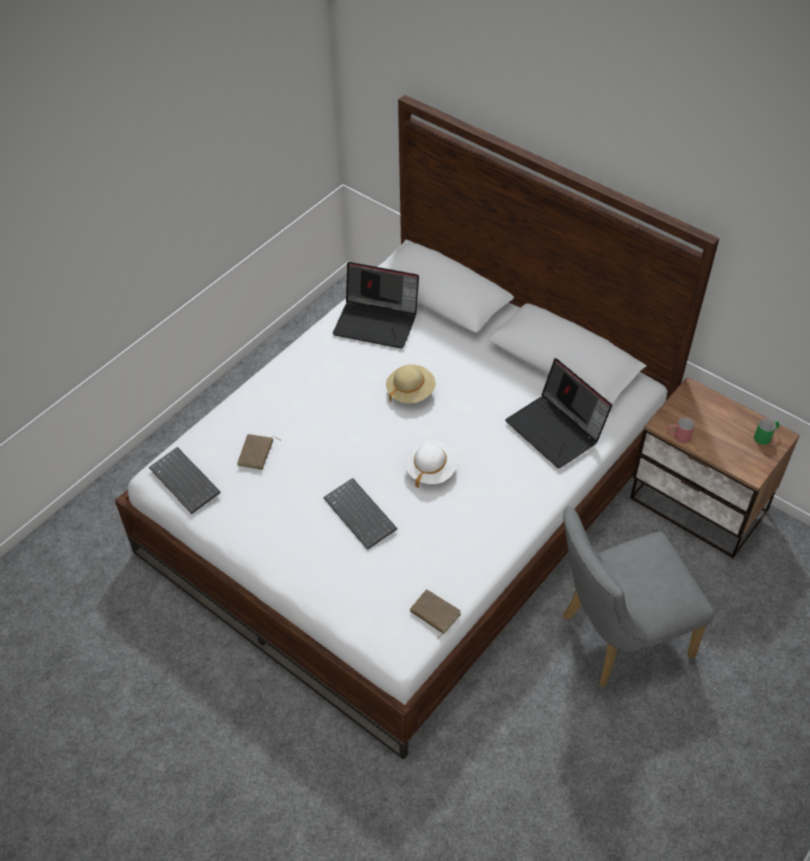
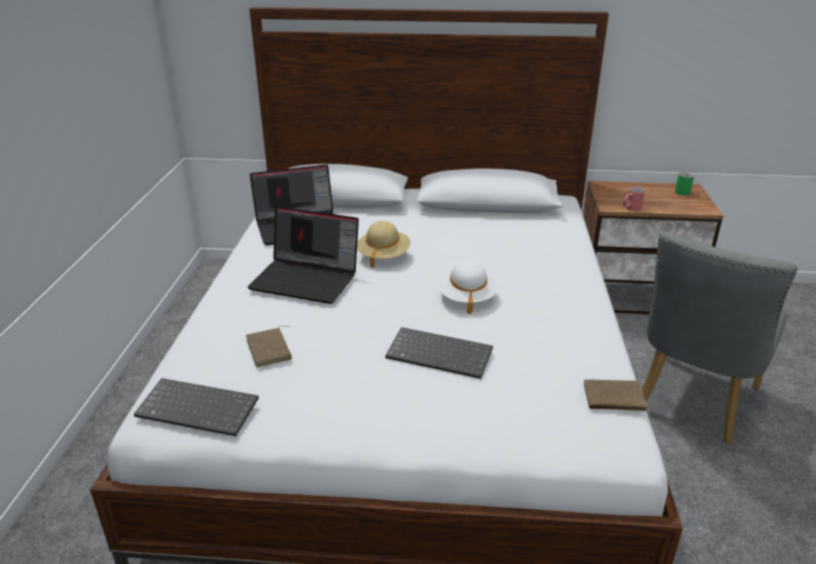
camera: 35 degrees left, 20 degrees down
laptop [505,358,612,468] -> laptop moved to [248,206,359,304]

